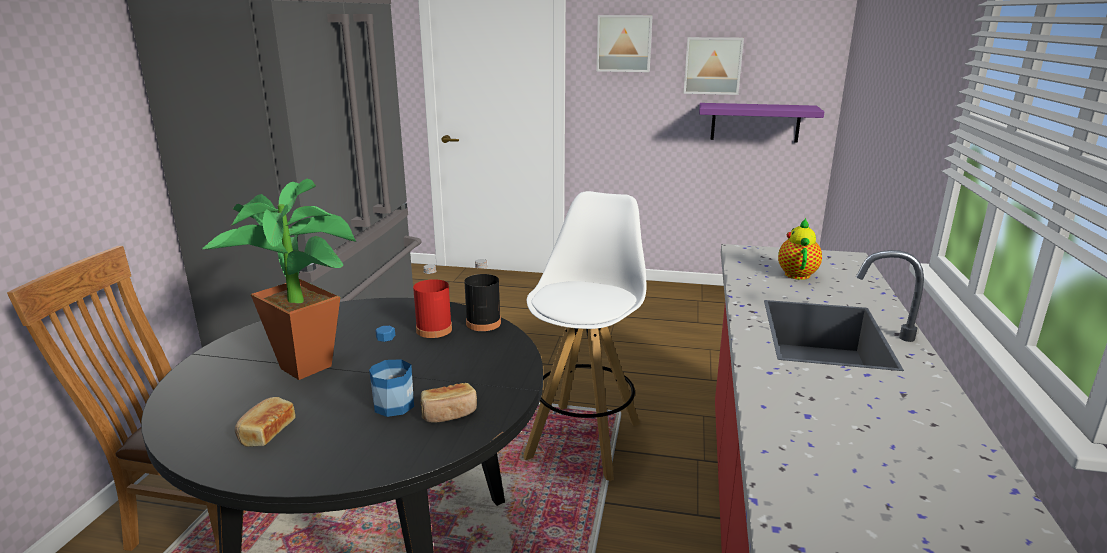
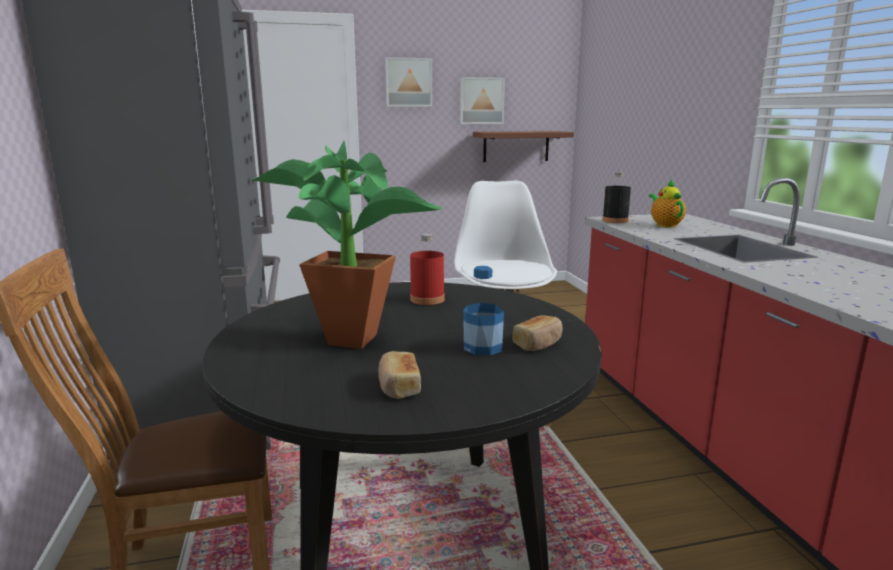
camera: 25 degrees left, 5 degrees down
black bottle [464,259,501,331] -> black bottle moved to [602,172,631,223]
purple shelf [699,103,824,143] -> brown shelf [473,131,574,162]

